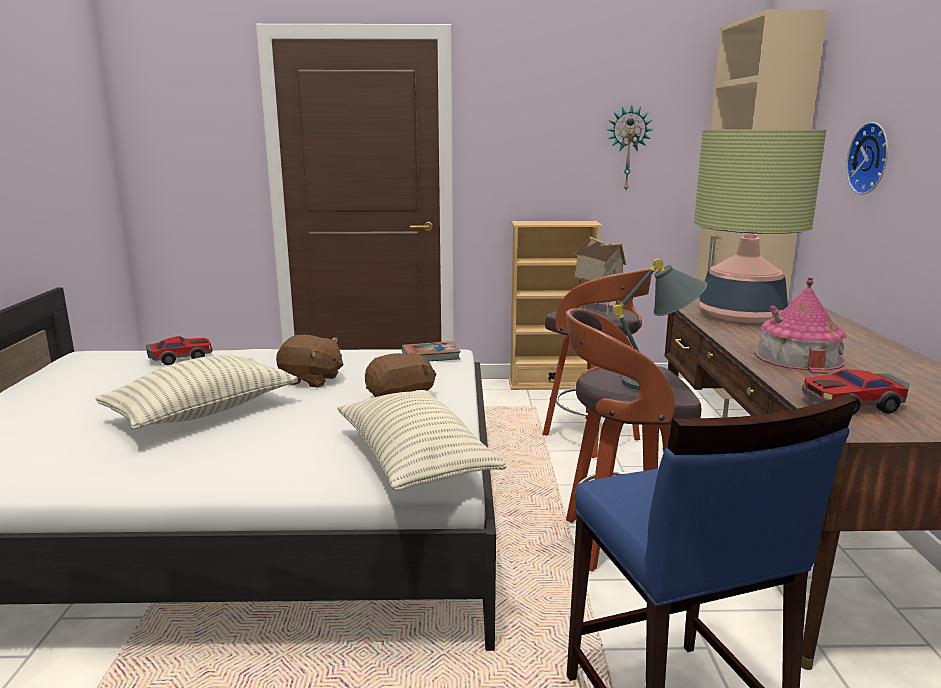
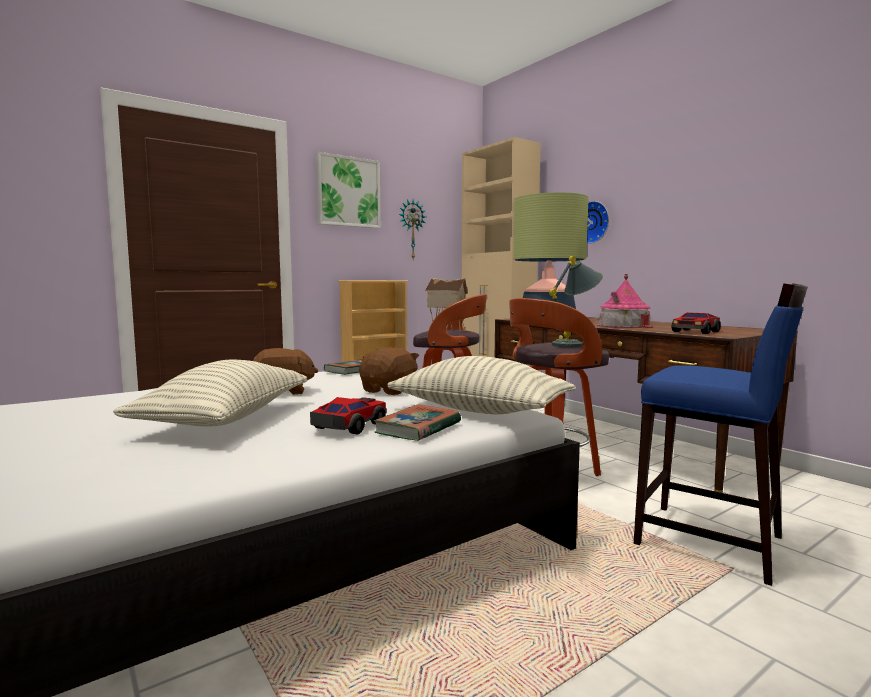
camera: 35 degrees left, 10 degrees down
toy car [146,336,213,365] -> toy car moved to [310,397,387,435]
none -> picture [316,152,381,228]
none -> book [373,404,461,441]

